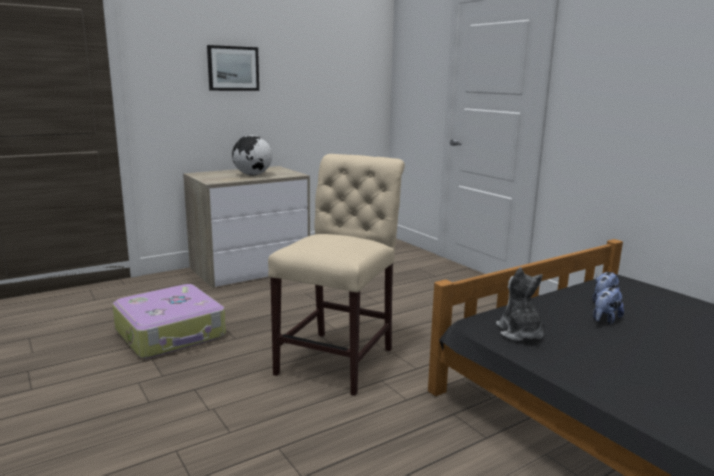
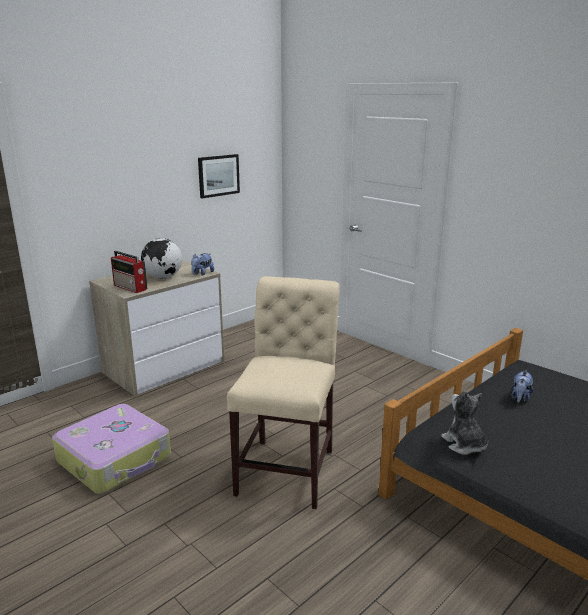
camera: 10 degrees left, 5 degrees up
picture [207,45,259,91] -> picture moved to [198,154,240,198]
plush toy [593,287,624,324] -> plush toy moved to [191,253,214,276]
none -> radio [111,251,147,293]

